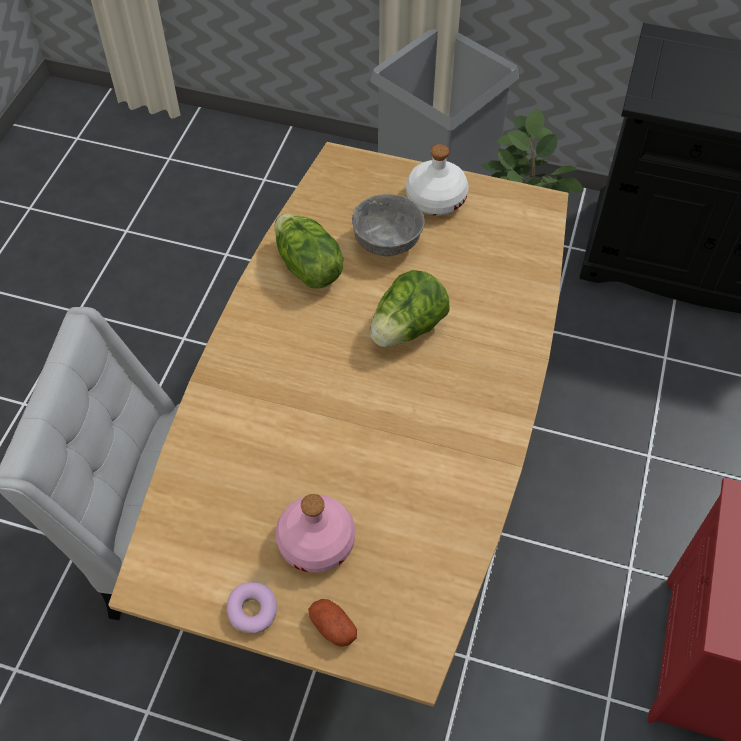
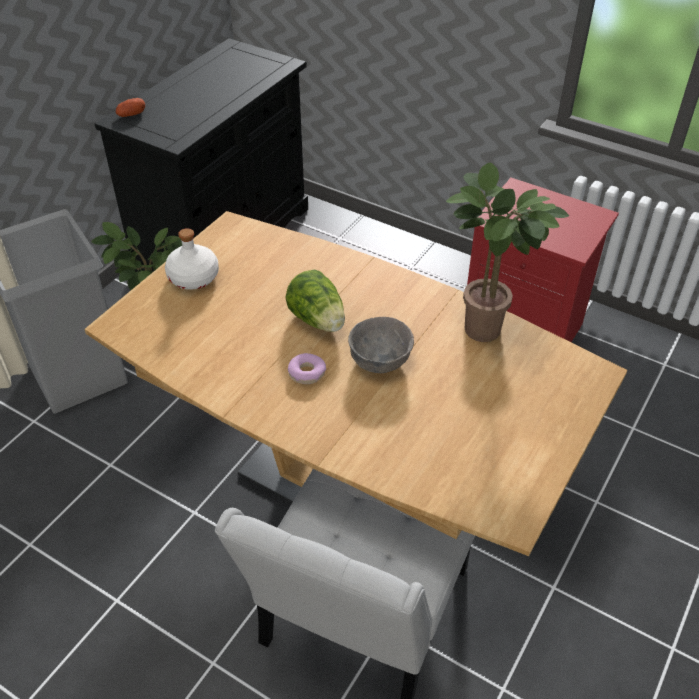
camera: 75 degrees left, 10 degrees down
donut [227,582,277,634] -> donut moved to [288,353,326,384]
lettuce [274,214,343,288] -> none
pink bottle [276,494,355,573] -> none
potato [308,599,357,647] -> potato moved to [116,98,145,117]
grey bowl [352,194,425,256] -> grey bowl moved to [348,317,414,373]
none -> potted plant [446,162,569,342]

